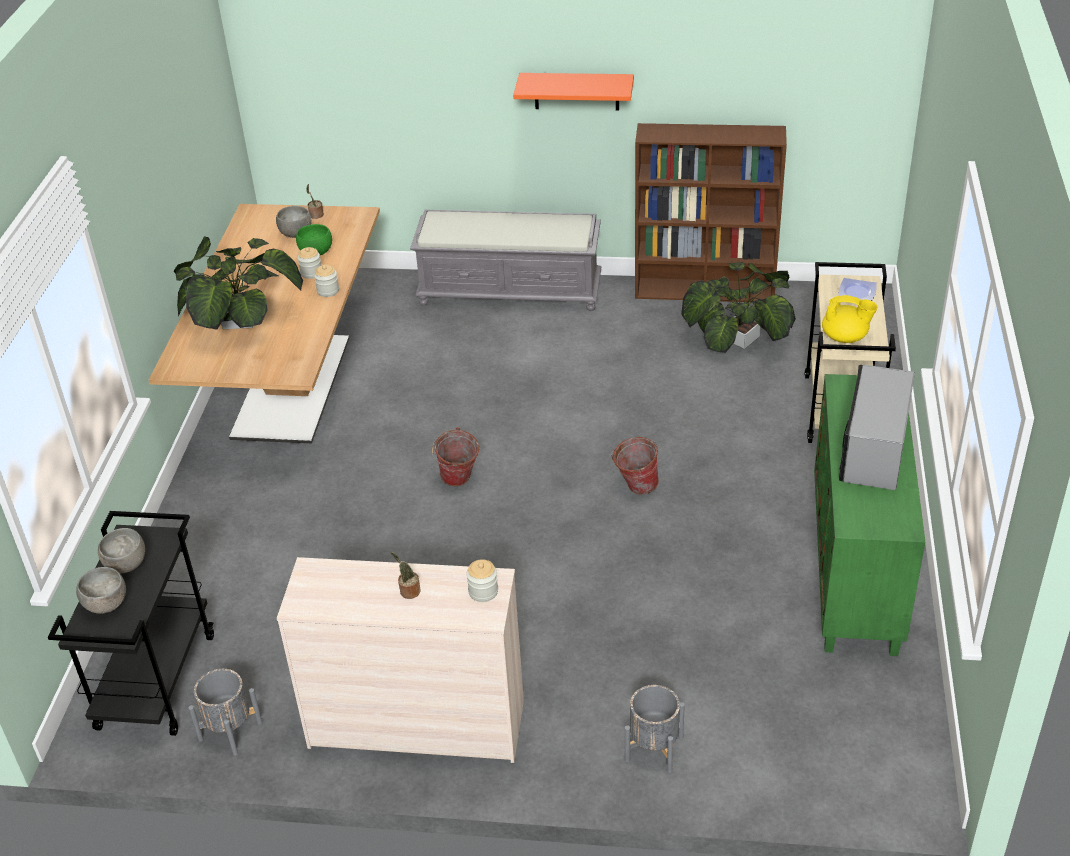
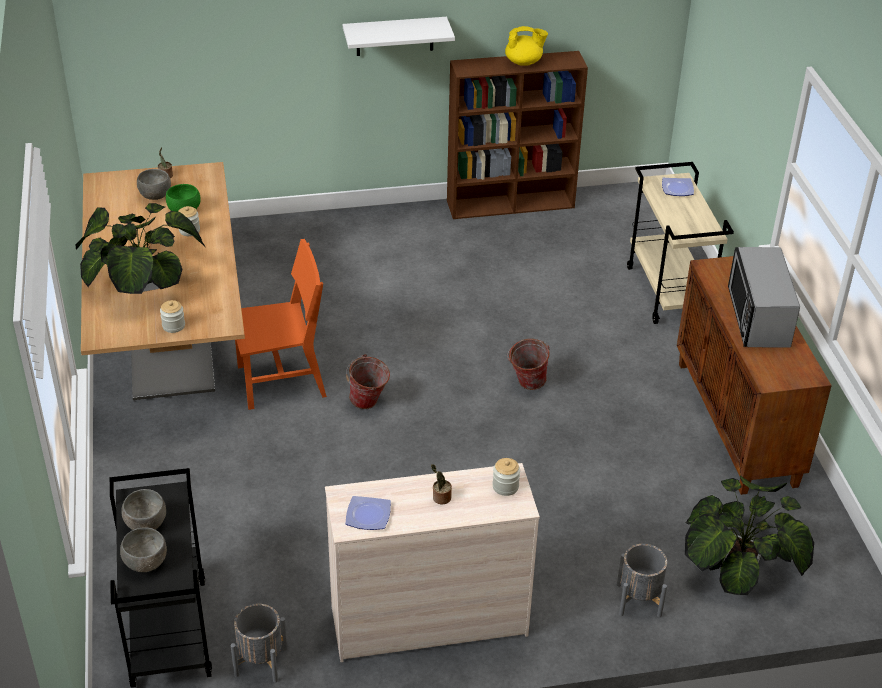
camera: 20 degrees left, 0 degrees up
jar [314,265,339,297] -> jar moved to [160,300,185,333]
grey bench [410,210,602,311] -> none
orange shelf [513,73,634,111] -> white shelf [343,17,455,56]
potted plant [681,262,796,353] -> potted plant moved to [685,475,814,595]
green cabinet [814,374,925,656] -> brown cabinet [677,256,832,495]
yellow teapot [822,295,878,343] -> yellow teapot moved to [505,26,548,66]
none -> orange chair [235,239,327,410]
none -> plate [346,496,391,530]

